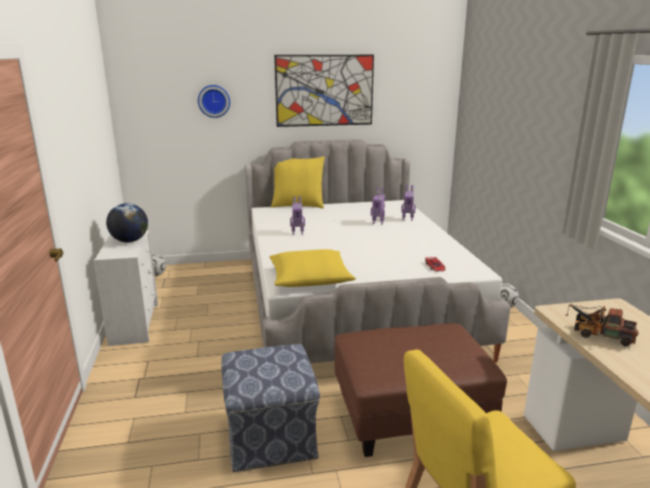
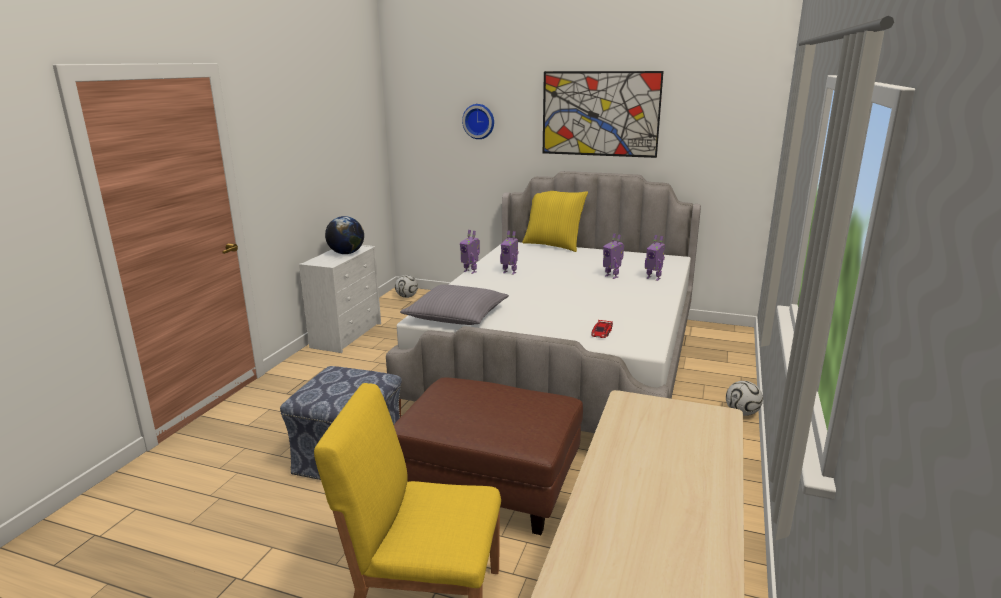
camera: 30 degrees right, 0 degrees up
yellow pillow [269,249,356,287] -> grey pillow [400,284,509,325]
toy truck [565,304,639,346] -> none
none -> toy robot [460,230,480,274]

